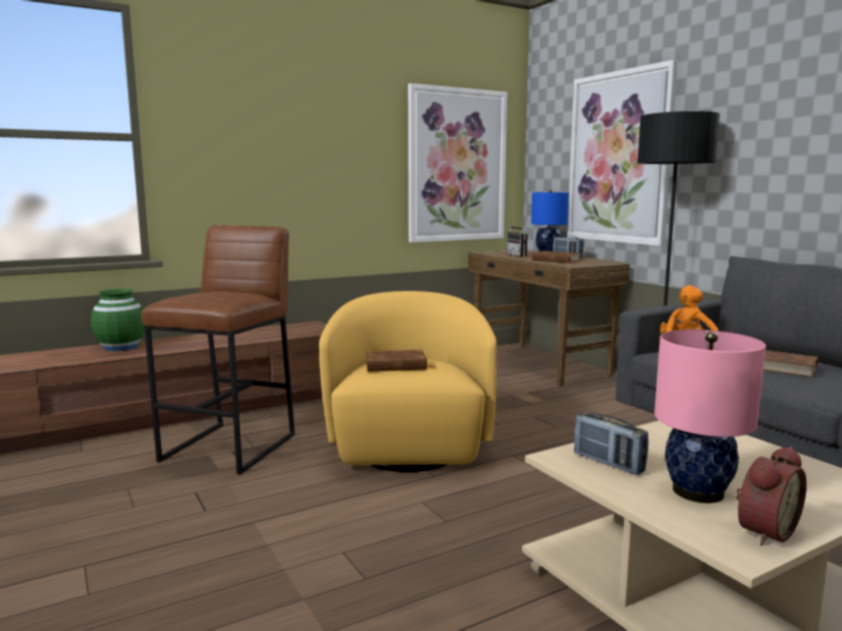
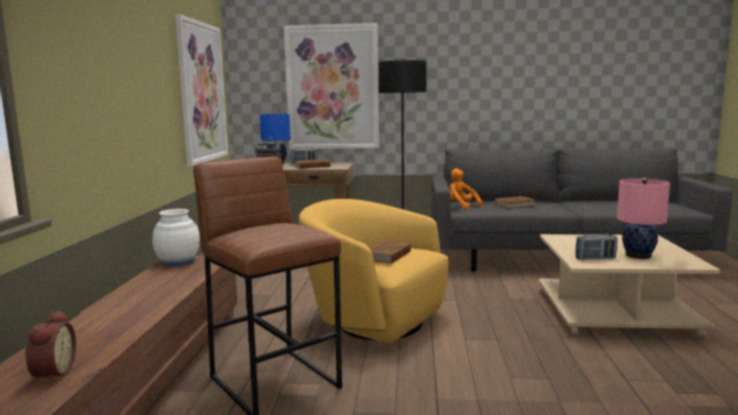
camera: 55 degrees left, 0 degrees up
green vase [91,289,145,351] -> none
alarm clock [736,447,807,546] -> alarm clock moved to [25,310,76,384]
none -> white vase [152,209,200,266]

